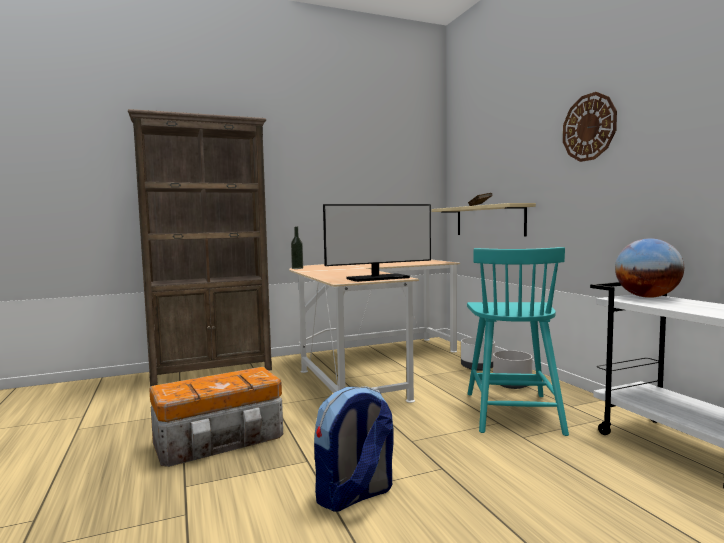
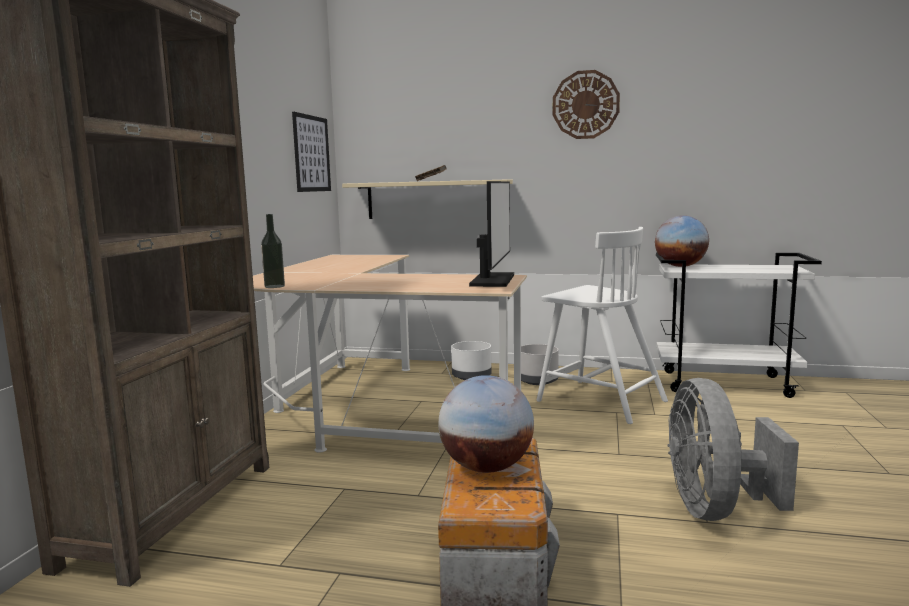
camera: 55 degrees left, 5 degrees up
backpack [314,386,394,512] -> grey fan [668,378,799,521]
turquoise chair [467,247,569,436] -> white chair [536,227,668,424]
none -> picture [292,112,331,192]
none -> globe [438,375,534,473]

